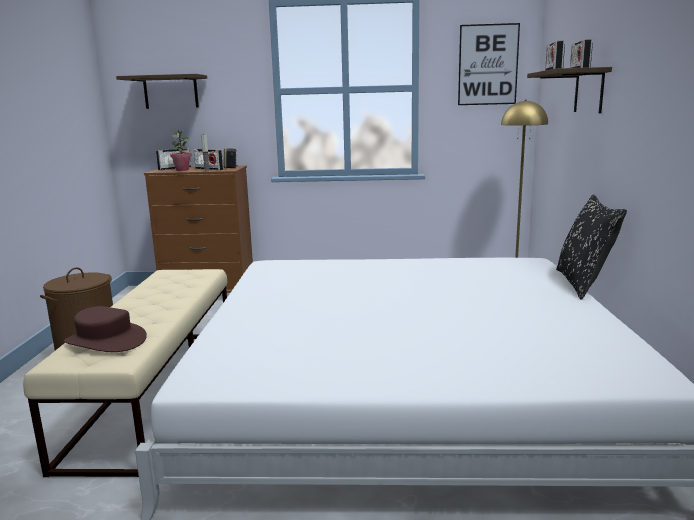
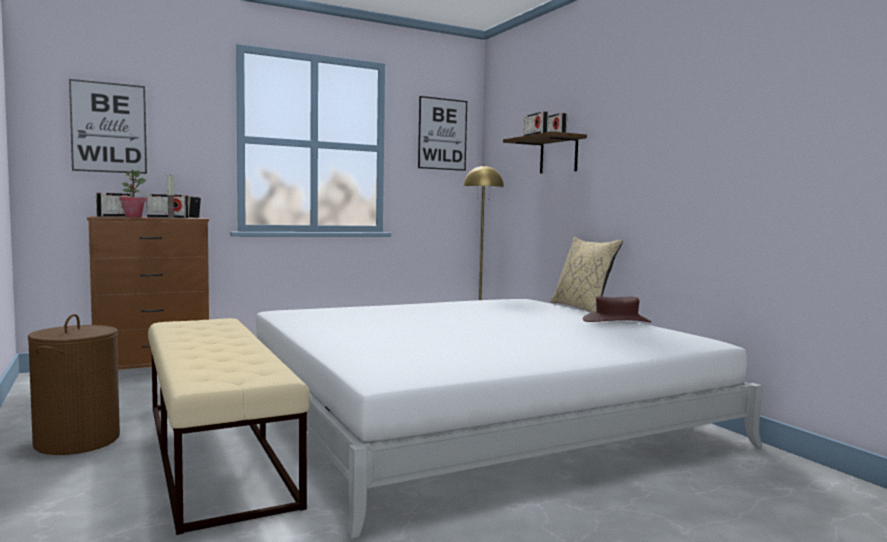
camera: 30 degrees left, 10 degrees down
brown hat [64,306,147,352] -> brown hat moved to [583,296,652,322]
shelf [116,74,207,109] -> picture [69,79,147,174]
black pillow [556,194,627,300] -> beige pillow [550,237,623,313]

